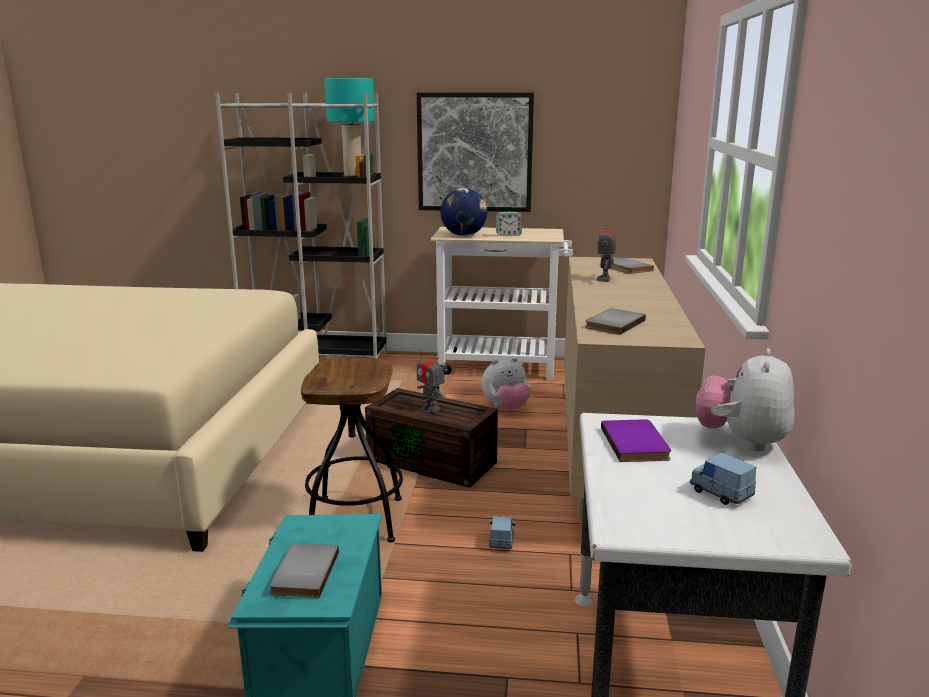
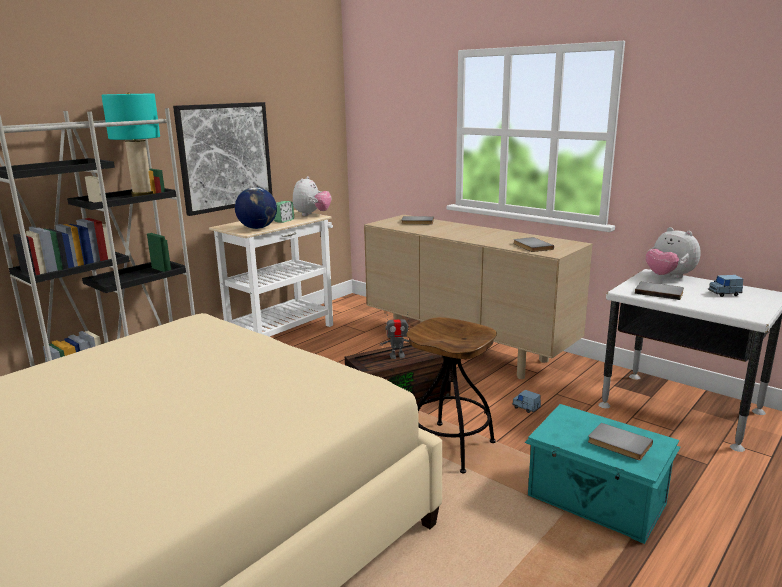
camera: 55 degrees left, 0 degrees up
plush toy [482,358,531,409] -> plush toy moved to [293,176,331,216]
toy robot [597,219,616,282] -> none
purple book [601,419,671,462] -> grey book [635,282,684,300]

